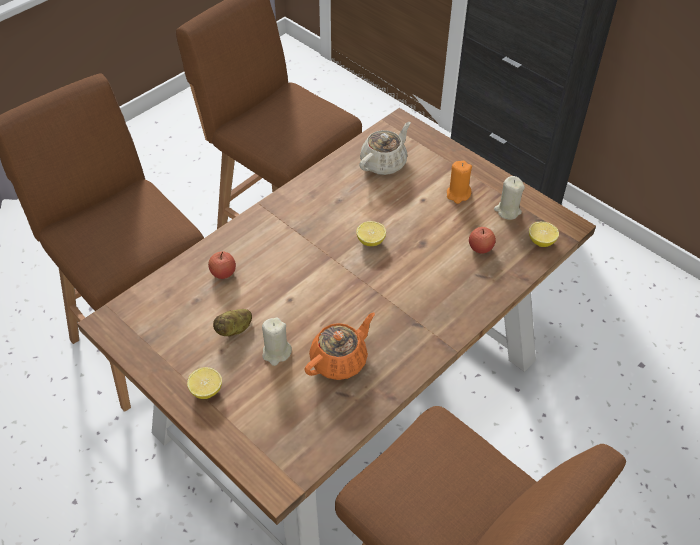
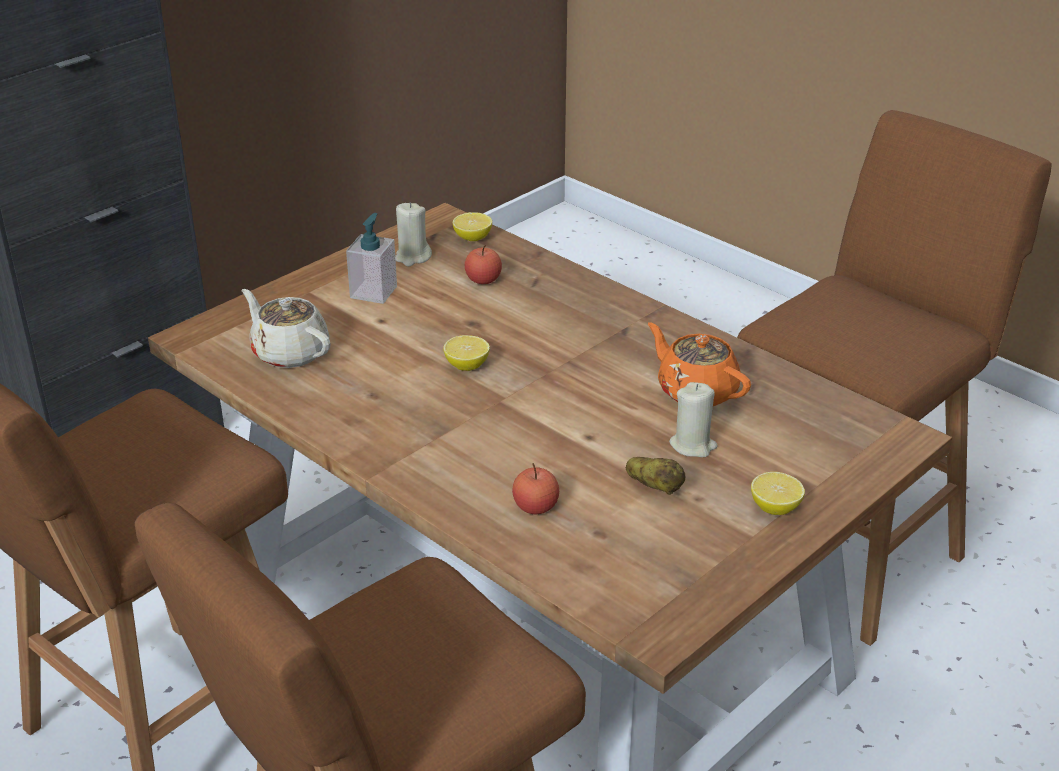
camera: 90 degrees left, 15 degrees down
orange candle [447,161,472,204] -> soap dispenser [346,213,397,304]

